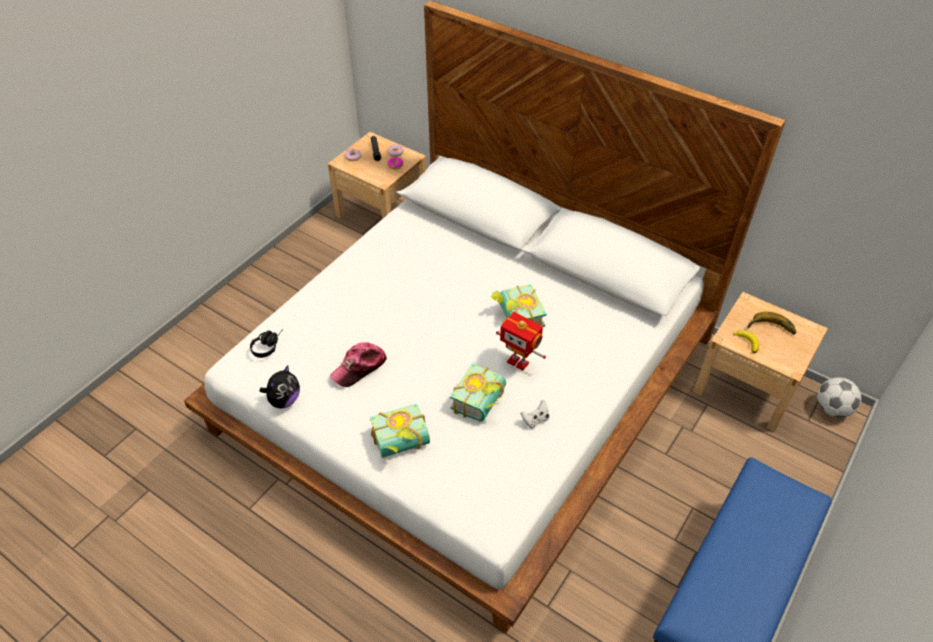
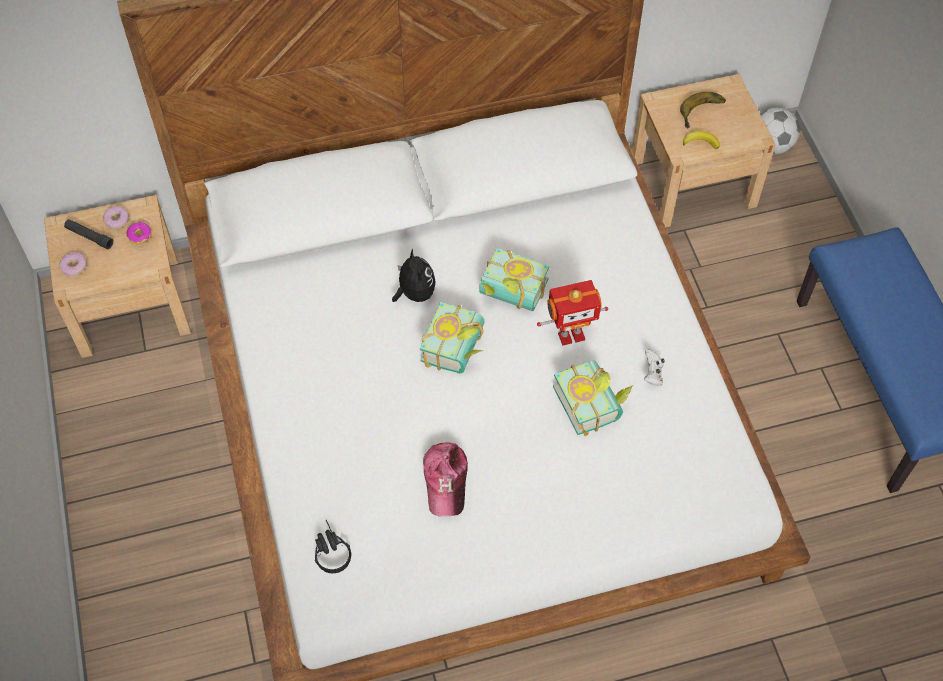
camera: 50 degrees left, 10 degrees up
plush toy [260,365,300,409] -> plush toy moved to [392,249,436,302]
book [370,404,430,458] -> book moved to [420,302,485,373]

